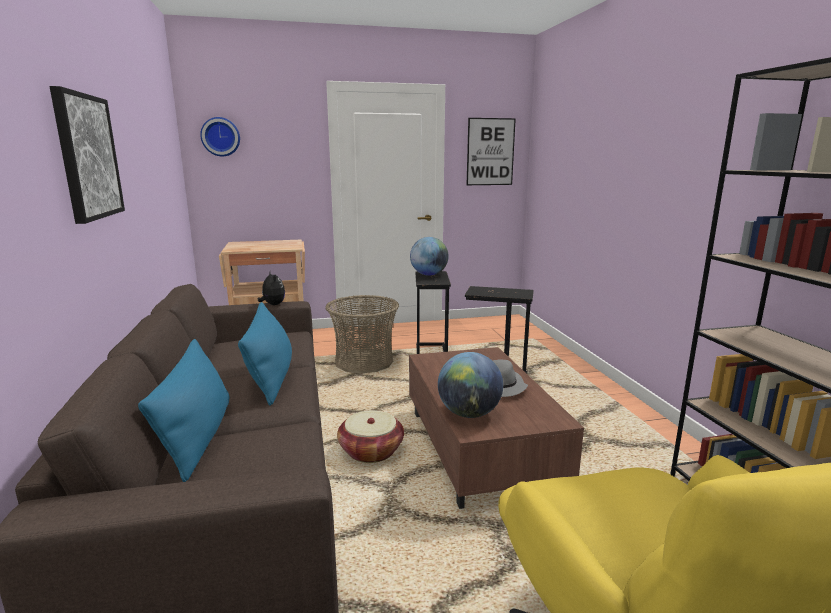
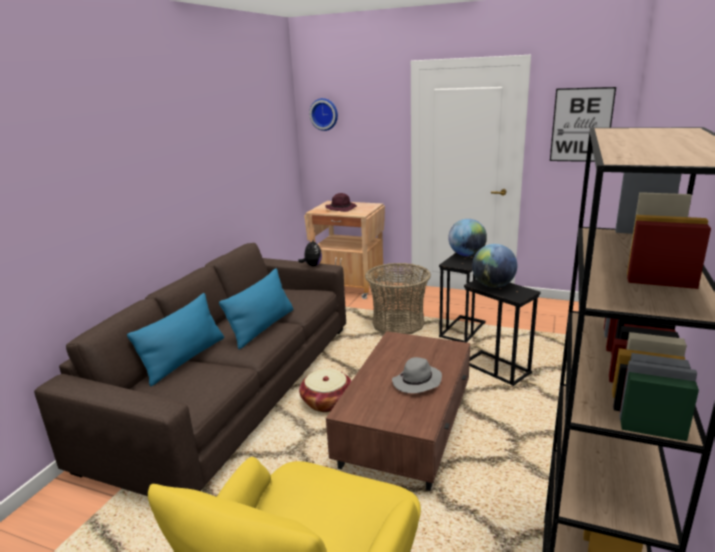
camera: 35 degrees right, 5 degrees up
picture [49,86,125,224] -> none
globe [438,352,503,418] -> globe moved to [472,244,517,288]
none -> purple hat [325,193,357,212]

